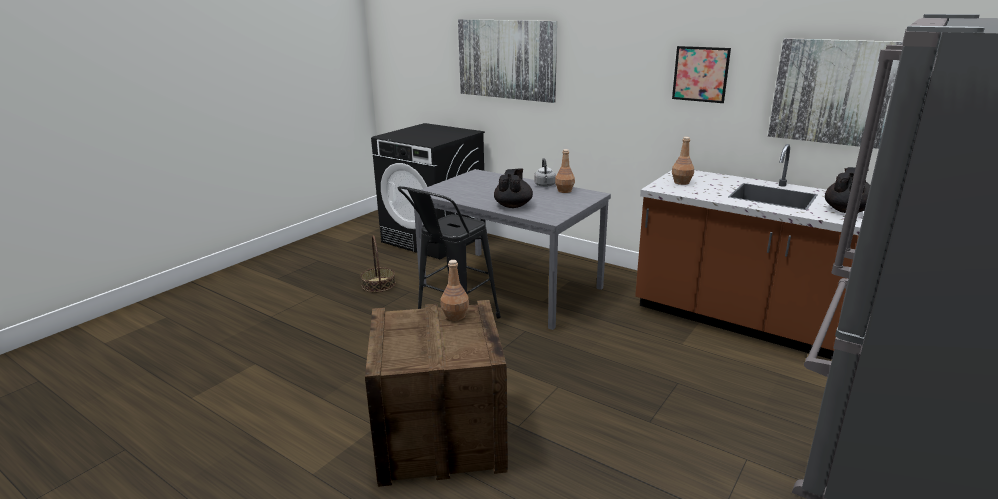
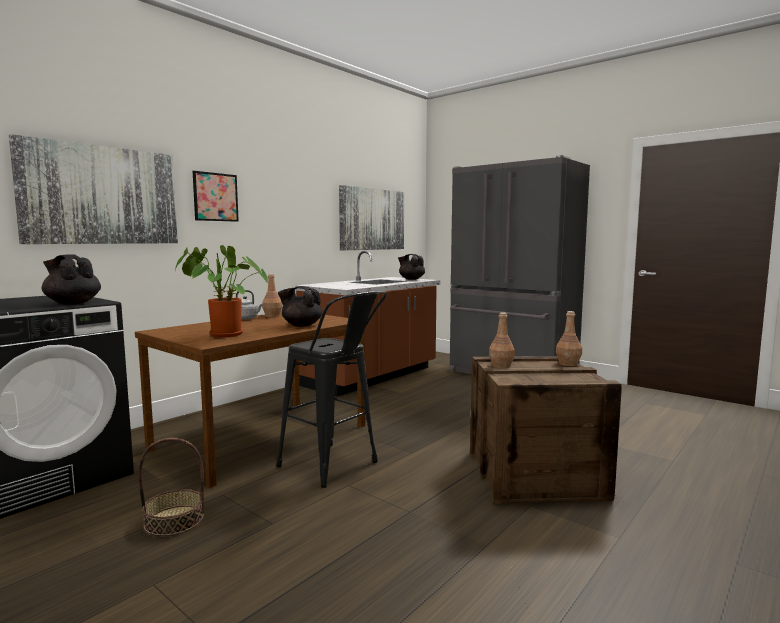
camera: 85 degrees left, 15 degrees down
grey dining table [414,169,611,330] -> brown dining table [135,312,365,488]
picture [672,46,731,103] -> picture moved to [193,171,239,222]
brown bottle [672,137,694,185] -> brown bottle moved to [556,311,582,366]
none -> black teapot [42,254,101,305]
none -> potted plant [175,245,268,337]

